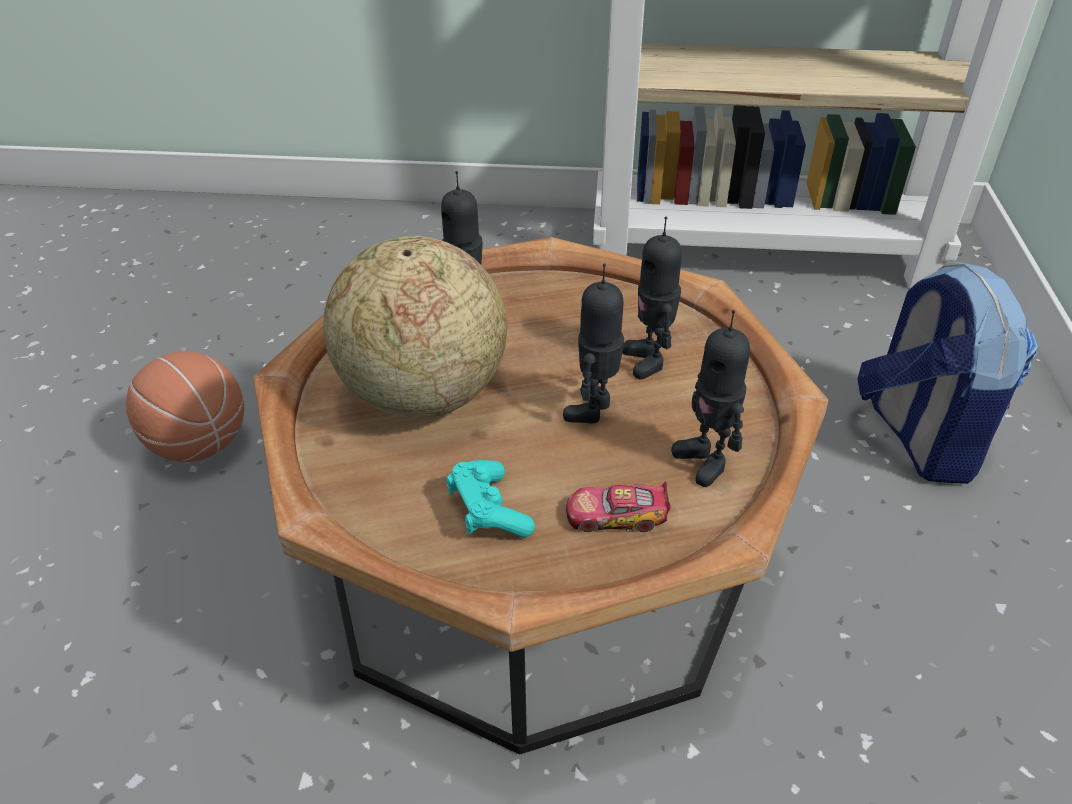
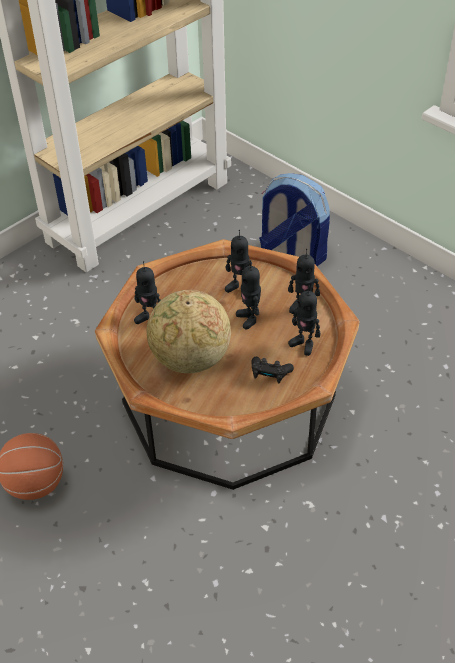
camera: 50 degrees left, 5 degrees up
turquoise game controller [446,460,535,538] -> black game controller [251,357,294,384]
toy car [566,481,671,532] -> toy robot [288,285,320,356]

